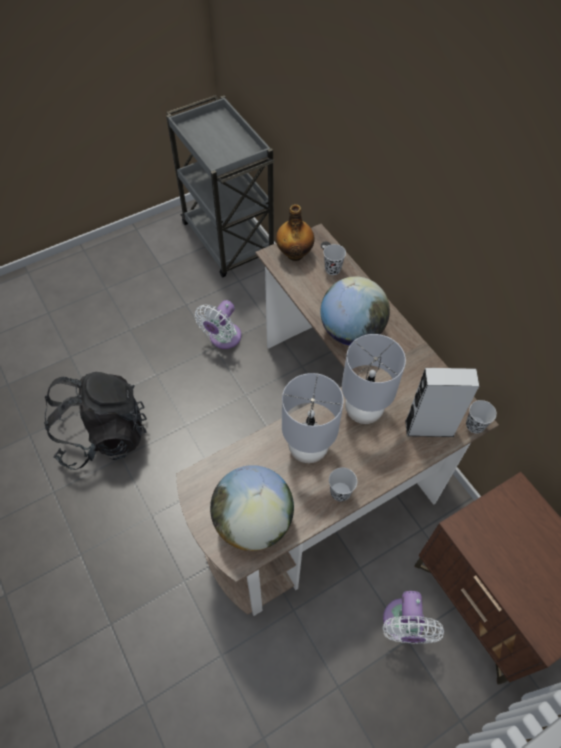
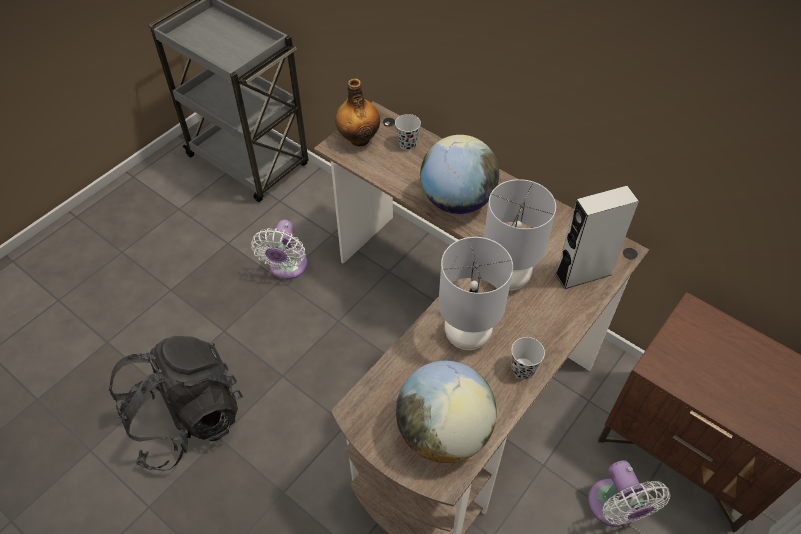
camera: 20 degrees left, 5 degrees down
black cup [466,400,497,433] -> none

